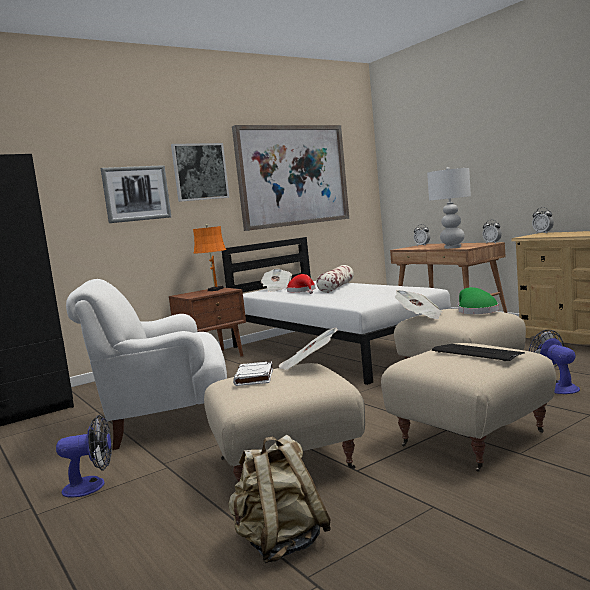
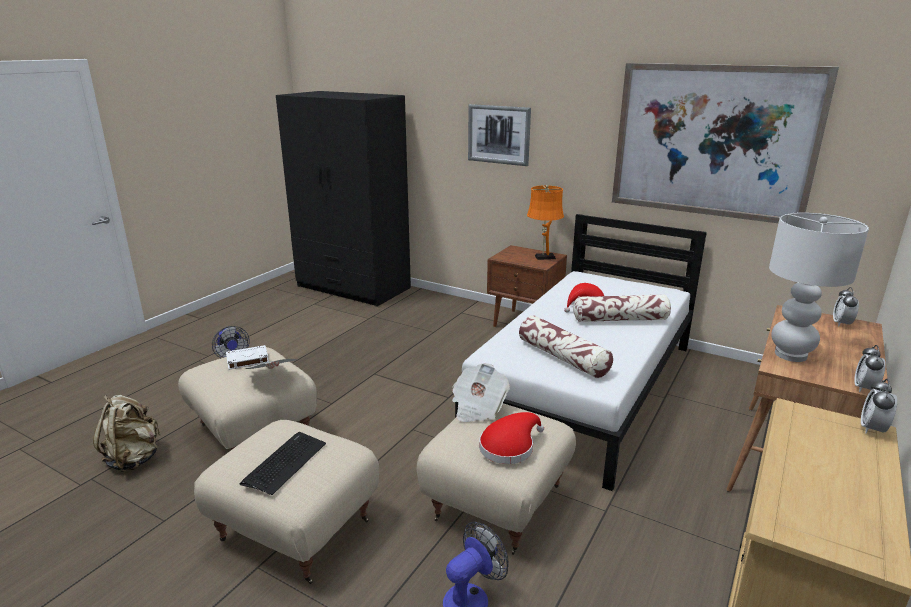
camera: 65 degrees right, 15 degrees up
white armchair [66,279,227,450] -> none
picture [171,143,229,202] -> none
newspaper [261,269,292,292] -> none
green hat [457,287,499,314] -> red hat [479,412,544,464]
none -> pillow [519,315,613,378]

